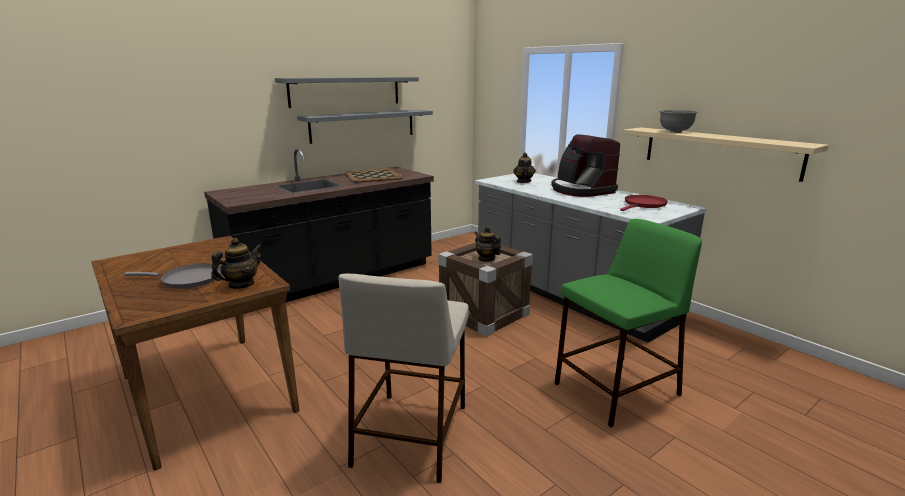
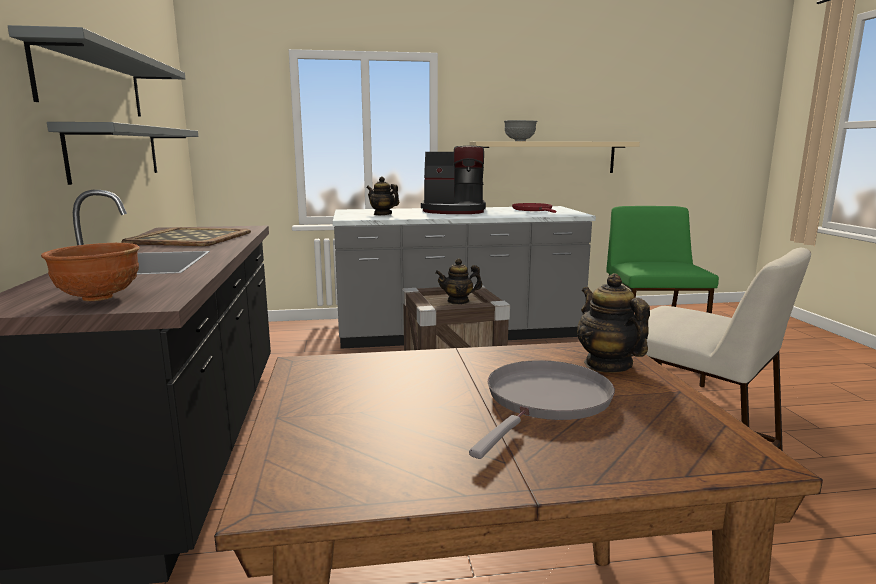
camera: 60 degrees left, 5 degrees down
none -> brown bowl [41,243,140,301]

